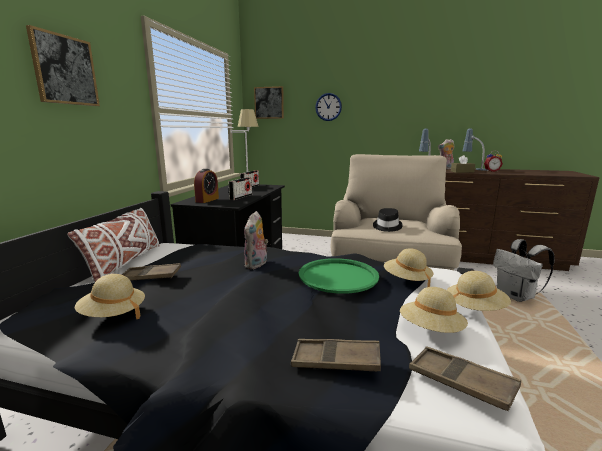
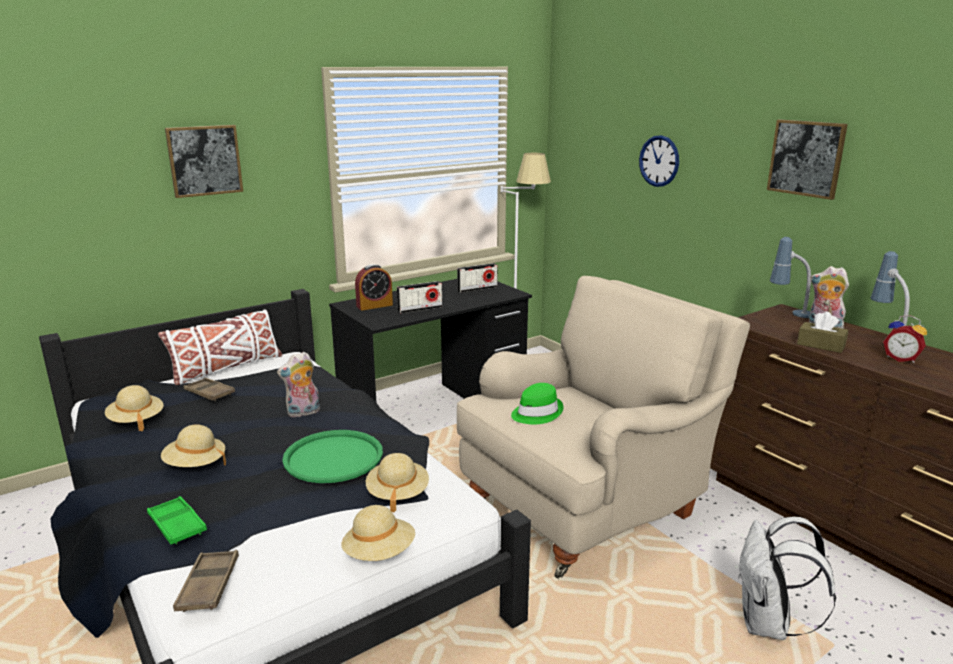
camera: 40 degrees right, 5 degrees up
picture [254,86,284,119] -> picture moved to [767,119,848,200]
brown tray [291,339,381,371] -> green tray [147,496,207,544]
black hat [373,208,403,232] -> green hat [511,383,563,424]
beige hat [400,287,468,333] -> beige hat moved to [161,424,226,467]

